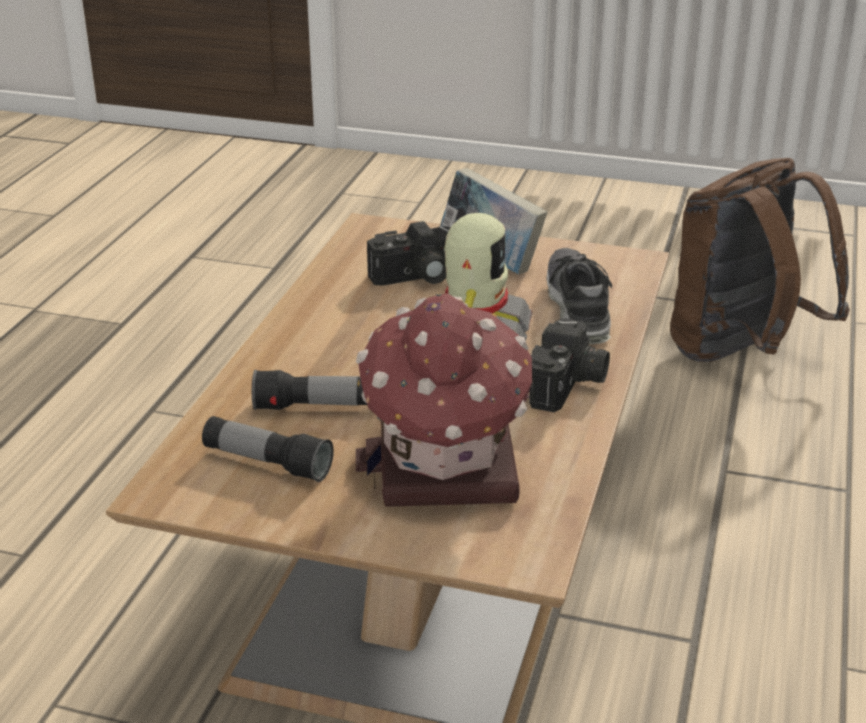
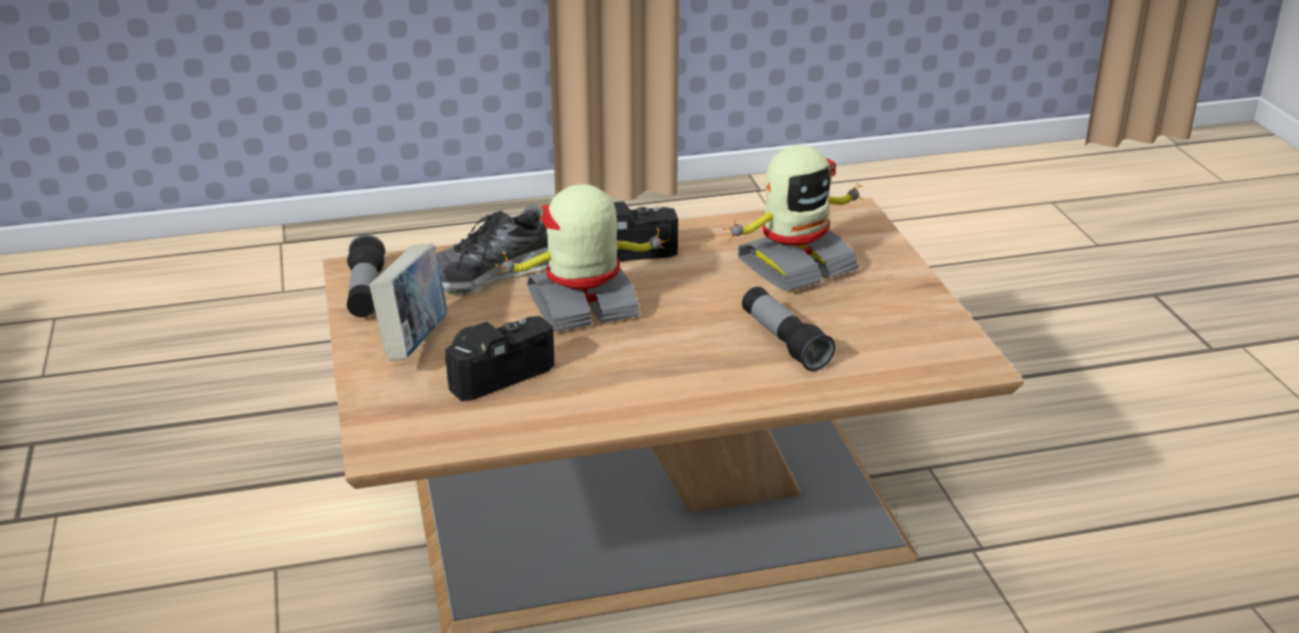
camera: 120 degrees left, 0 degrees up
flashlight [202,416,334,482] -> flashlight moved to [347,235,385,317]
toy house [356,293,532,507] -> toy robot [723,145,864,292]
camera [367,221,451,286] -> camera turned 75 degrees counterclockwise [445,316,555,401]
brown backpack [670,158,850,362] -> none

